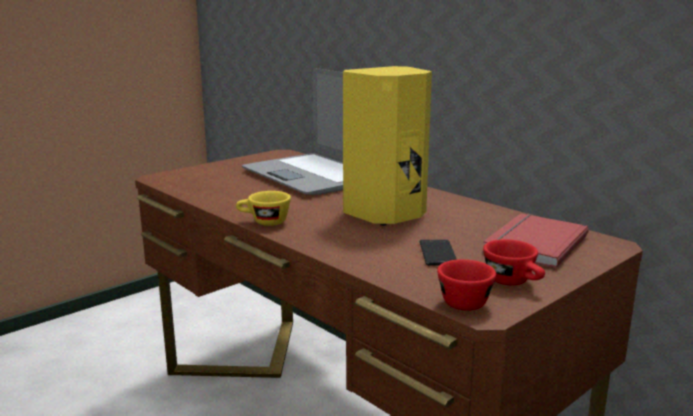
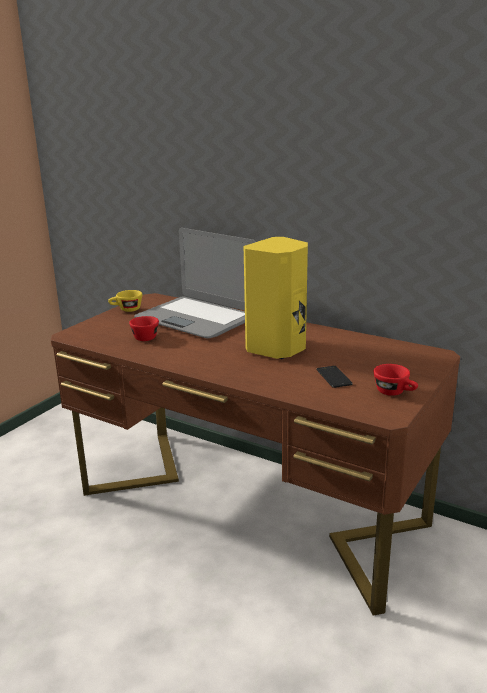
camera: 15 degrees left, 5 degrees up
yellow cup [236,191,291,226] -> yellow cup moved to [108,290,142,312]
red cup [437,259,496,310] -> red cup moved to [129,316,159,341]
red book [483,214,589,268] -> none

